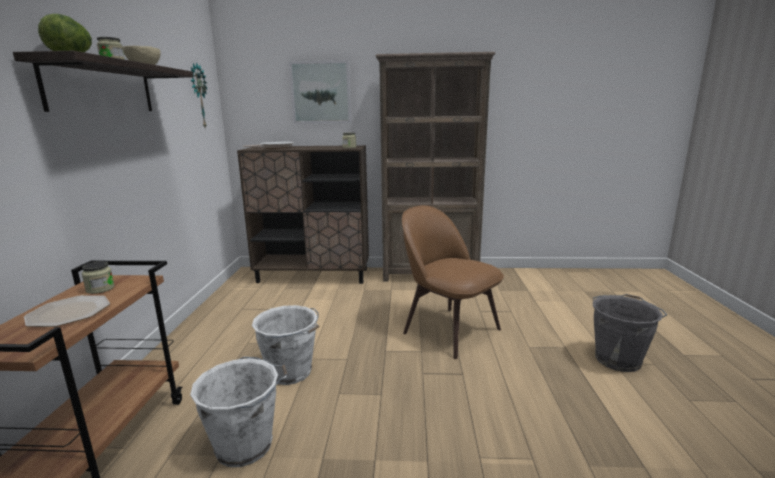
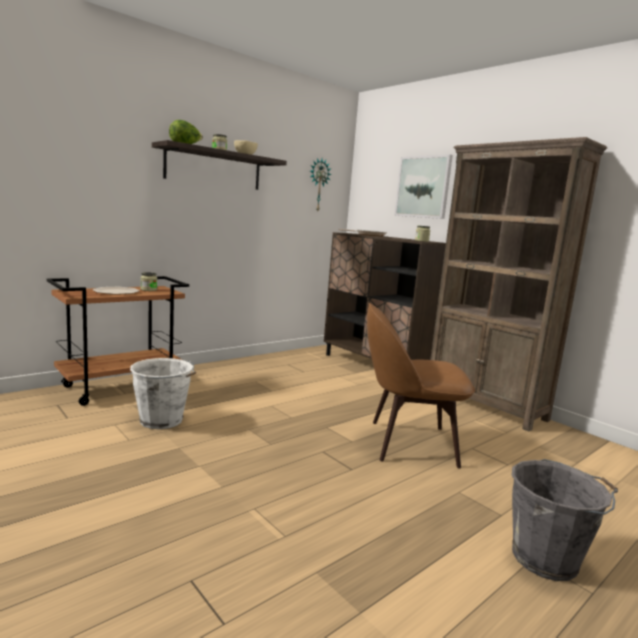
camera: 45 degrees right, 5 degrees down
white bucket [252,305,319,385] -> none
brown chair [402,205,504,359] -> brown chair turned 90 degrees counterclockwise [367,303,475,468]

